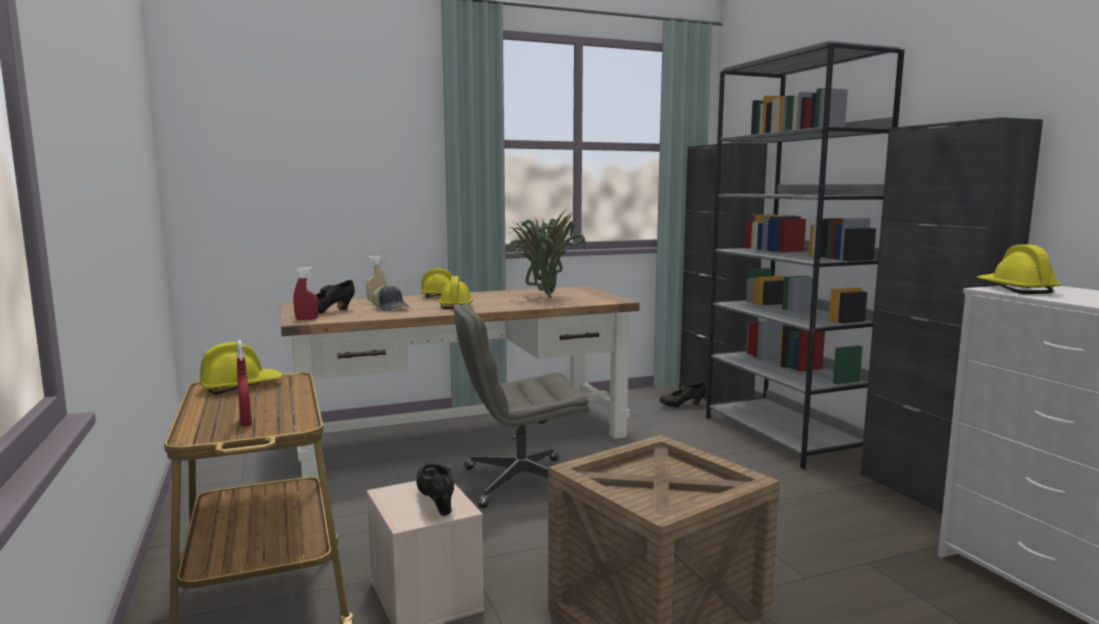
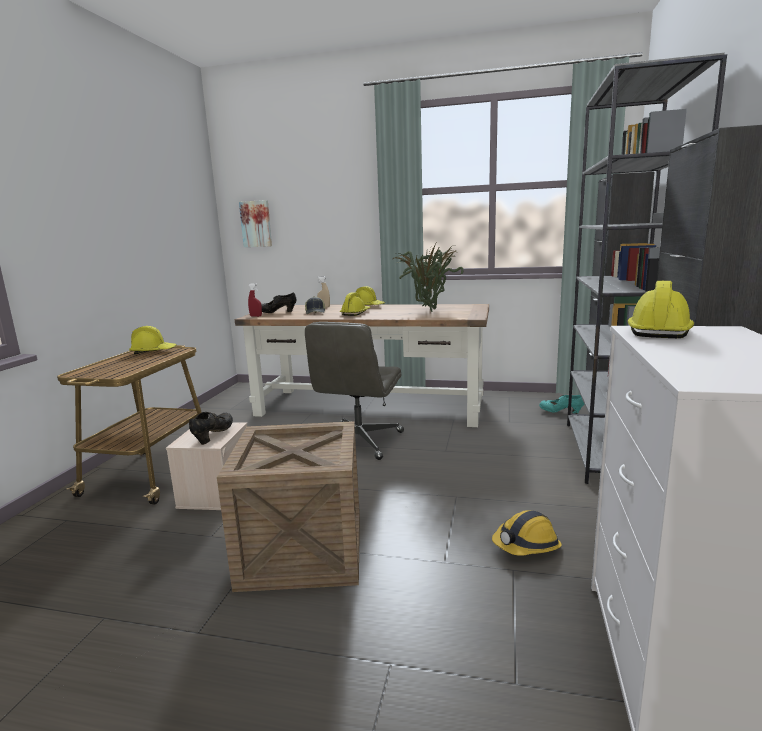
camera: 35 degrees right, 5 degrees up
red spray bottle [236,340,252,427] -> none
grey office chair [454,303,589,508] -> grey office chair turned 90 degrees counterclockwise [305,322,404,460]
black shoe [659,382,706,407] -> turquoise shoe [539,395,584,414]
none -> picture [239,200,272,247]
none -> hard hat [492,510,562,555]

